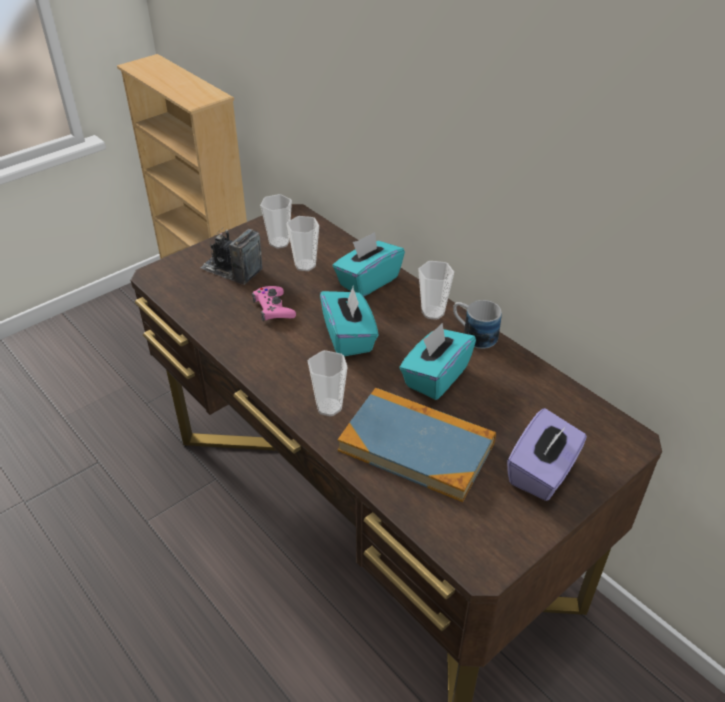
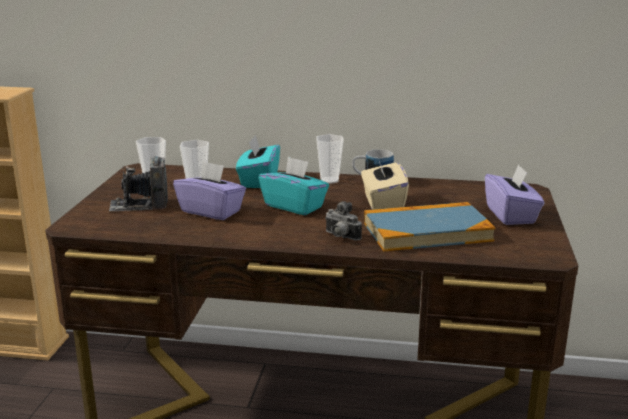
camera: 40 degrees left, 20 degrees down
pink game controller [252,286,296,321] -> purple tissue box [173,161,246,220]
cup [308,350,348,416] -> camera [325,201,362,241]
turquoise tissue box [400,323,476,400] -> beige tissue box [361,155,409,210]

